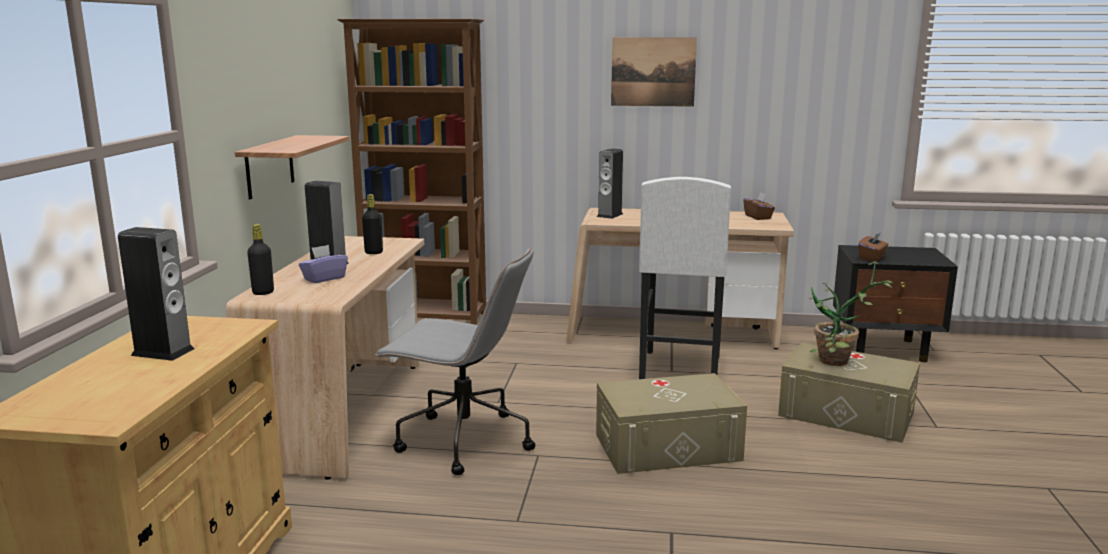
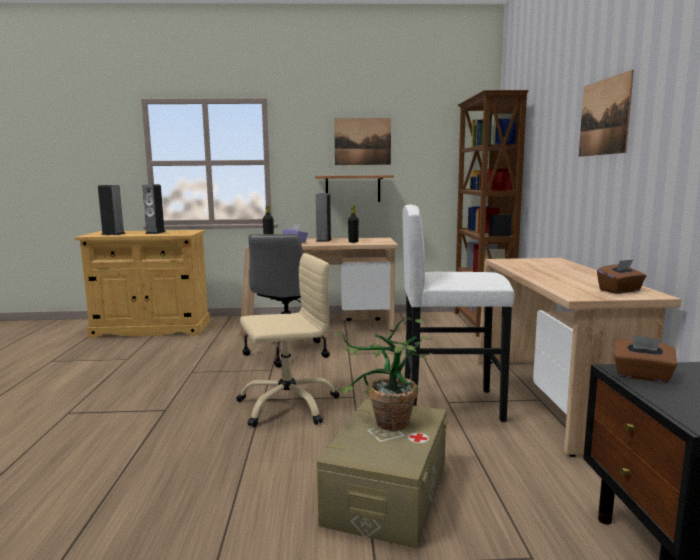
camera: 80 degrees right, 5 degrees down
beige storage box [596,373,747,474] -> beige office chair [236,253,340,427]
speaker [597,148,623,219] -> speaker moved to [98,185,126,235]
none -> picture [334,118,391,165]

